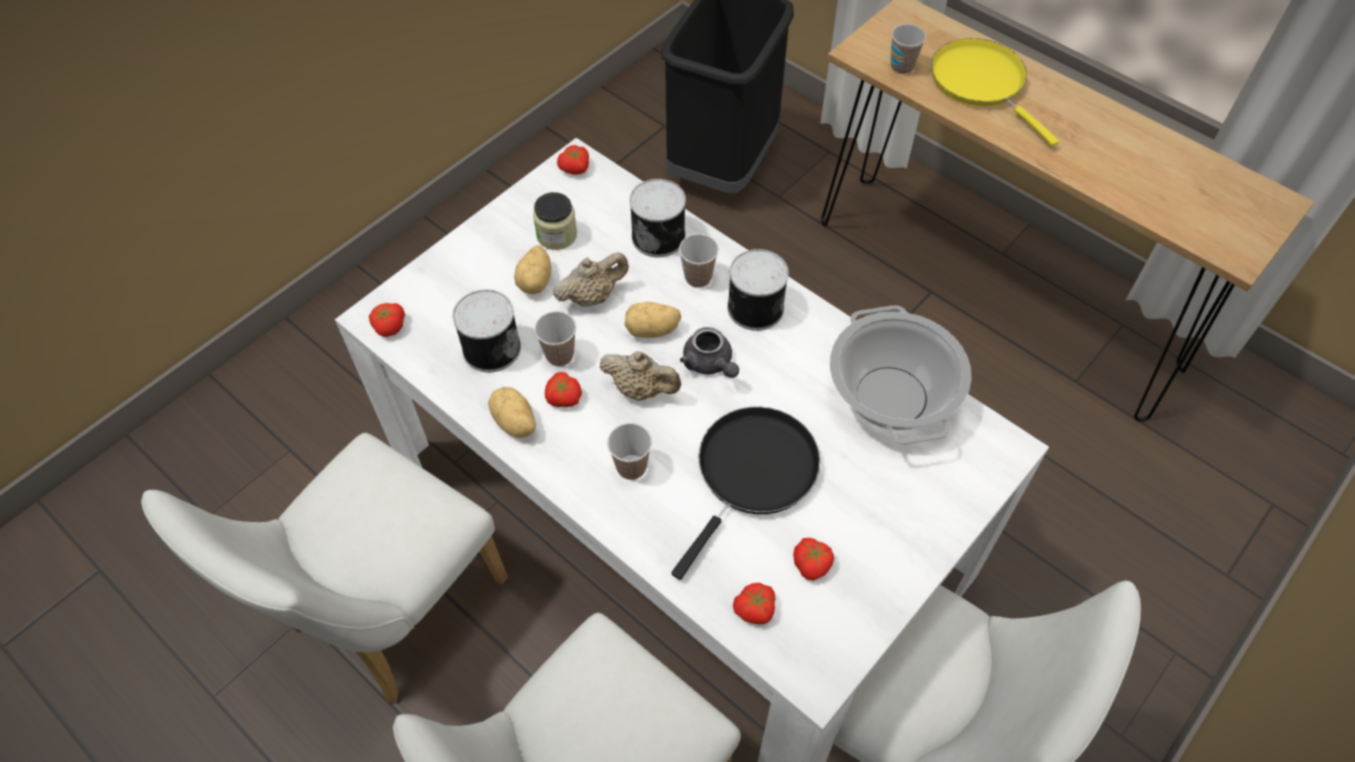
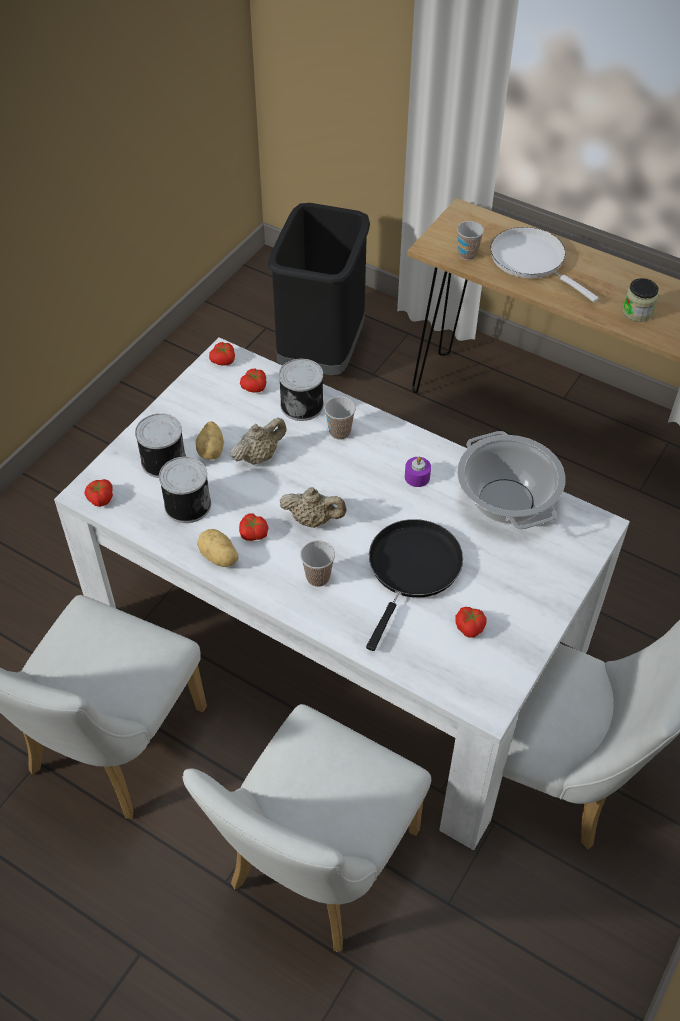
camera: 10 degrees left, 5 degrees down
jar [533,192,577,250] -> jar moved to [623,278,658,322]
cup [534,311,576,366] -> none
potato [625,302,681,338] -> none
grey teapot [680,327,739,378] -> none
can [727,249,789,331] -> can moved to [135,413,186,478]
tomato [733,583,775,624] -> tomato moved to [240,368,266,393]
yellow frying pan [931,38,1059,146] -> white frying pan [490,227,598,302]
none -> purple candle [405,457,431,487]

